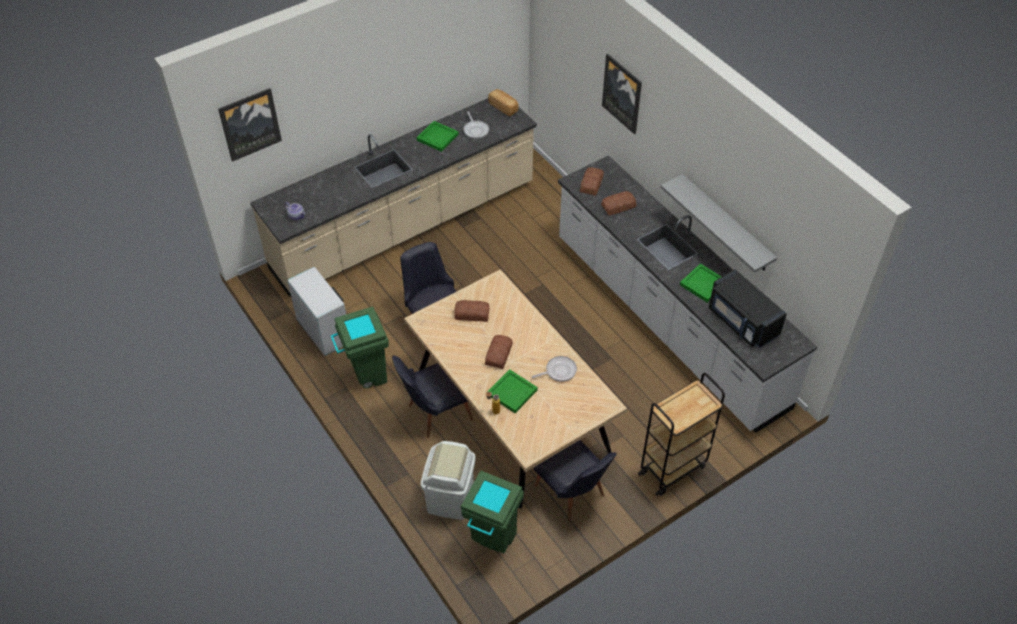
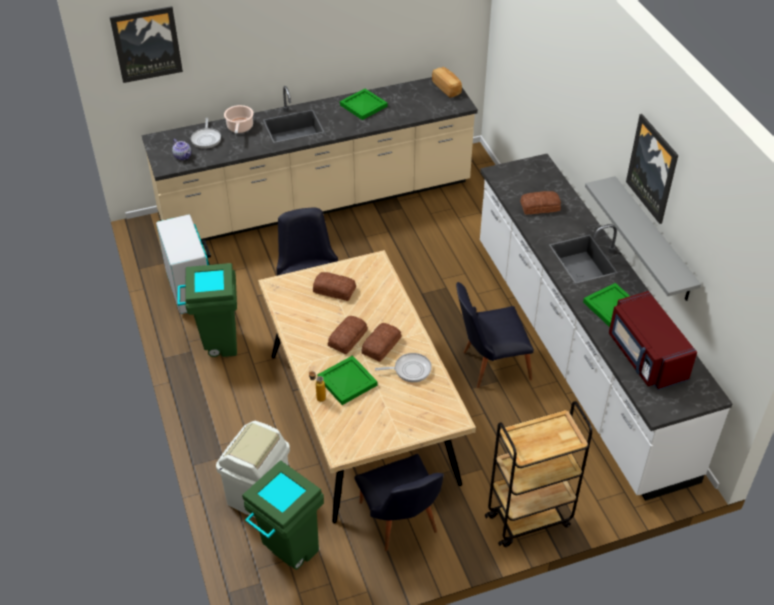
camera: 15 degrees right, 5 degrees down
black chair [392,355,473,438] -> black chair moved to [456,282,534,388]
frying pan [463,112,489,139] -> frying pan moved to [191,118,221,149]
bread [580,167,604,195] -> bread moved to [361,323,402,362]
picture [602,54,642,134] -> picture moved to [626,114,678,224]
black microwave [709,269,787,348] -> red microwave [609,291,697,390]
none -> cooking pot [224,105,254,134]

